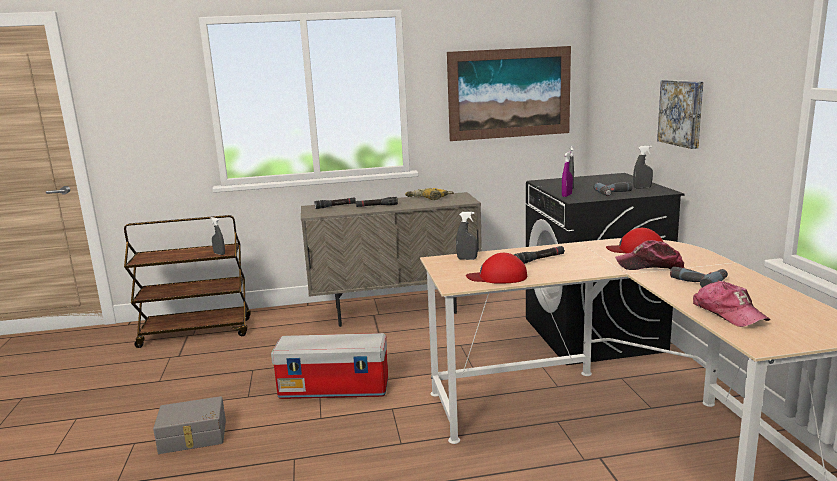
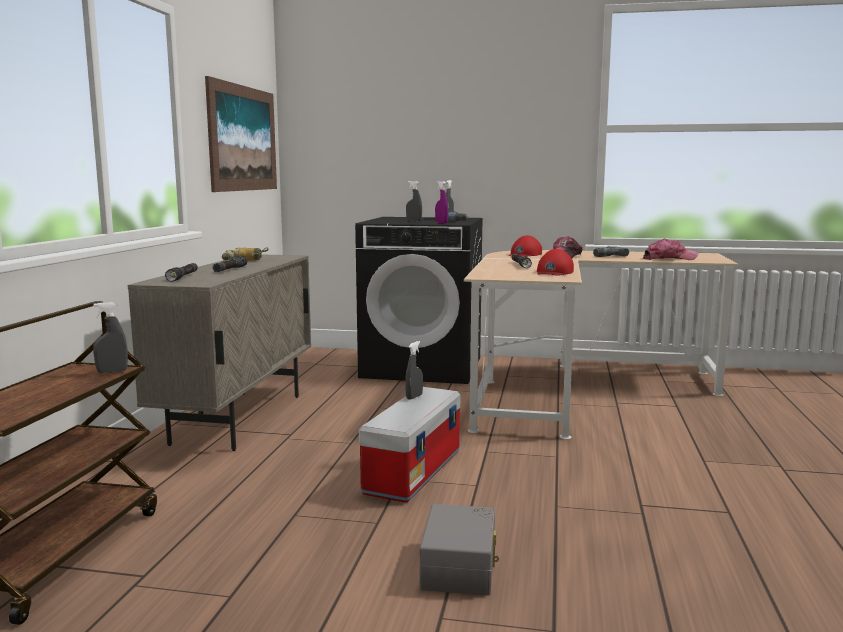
camera: 70 degrees left, 5 degrees down
grey spray bottle [456,212,478,260] -> grey spray bottle moved to [405,341,423,400]
picture [657,80,703,149] -> none

